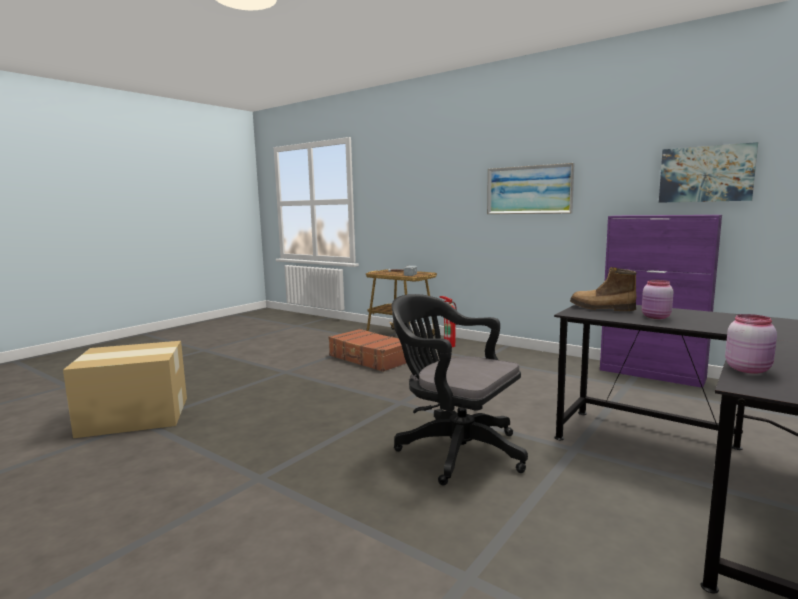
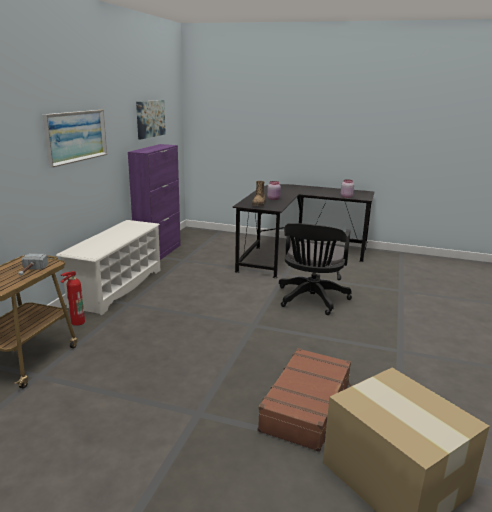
camera: 110 degrees left, 10 degrees up
brown suitcase [328,329,406,372] -> brown suitcase moved to [257,348,351,452]
none -> white shoe rack [56,220,160,315]

